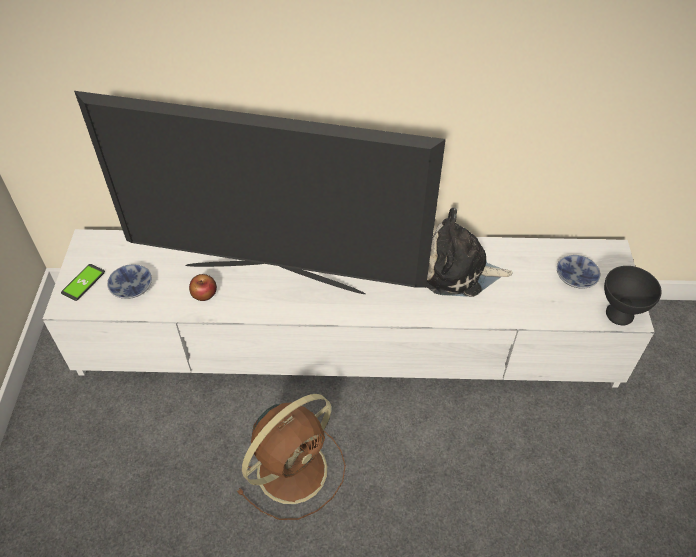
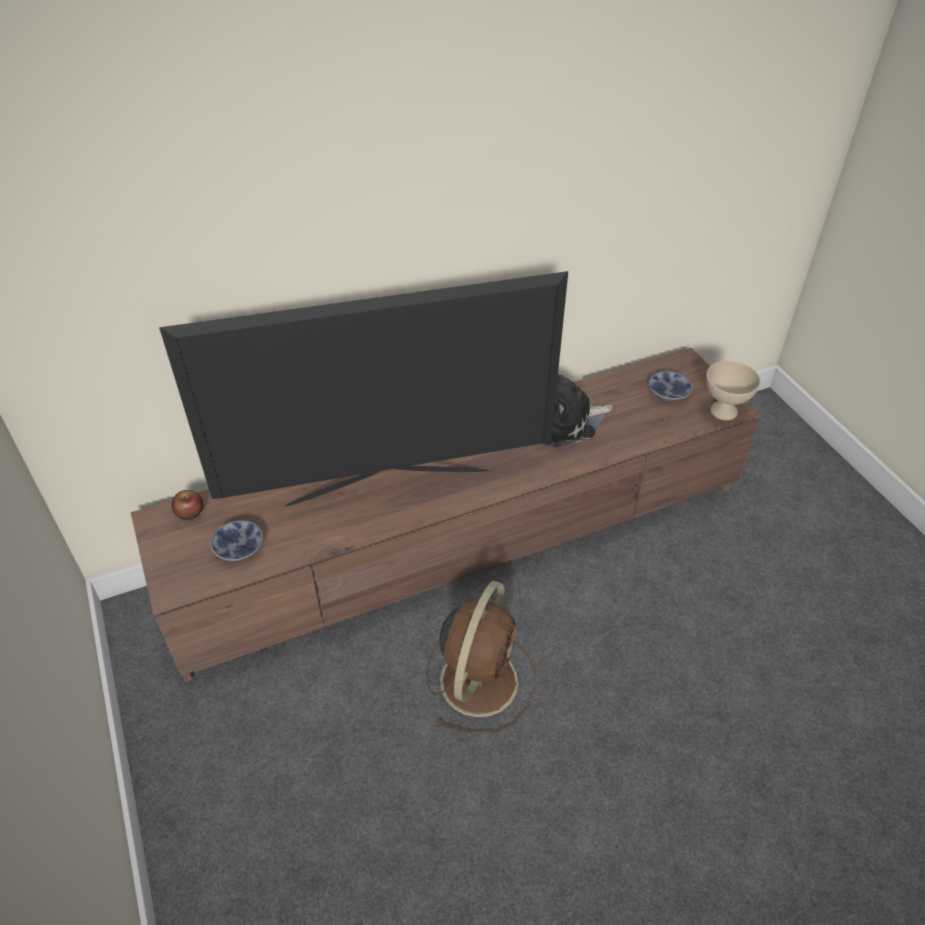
camera: 25 degrees left, 5 degrees down
white tv stand [43,229,654,388] -> brown tv stand [131,348,760,682]
phone [61,264,105,301] -> none
apple [189,274,217,301] -> apple moved to [172,490,203,520]
black bowl [604,266,662,325] -> beige bowl [706,361,761,420]

